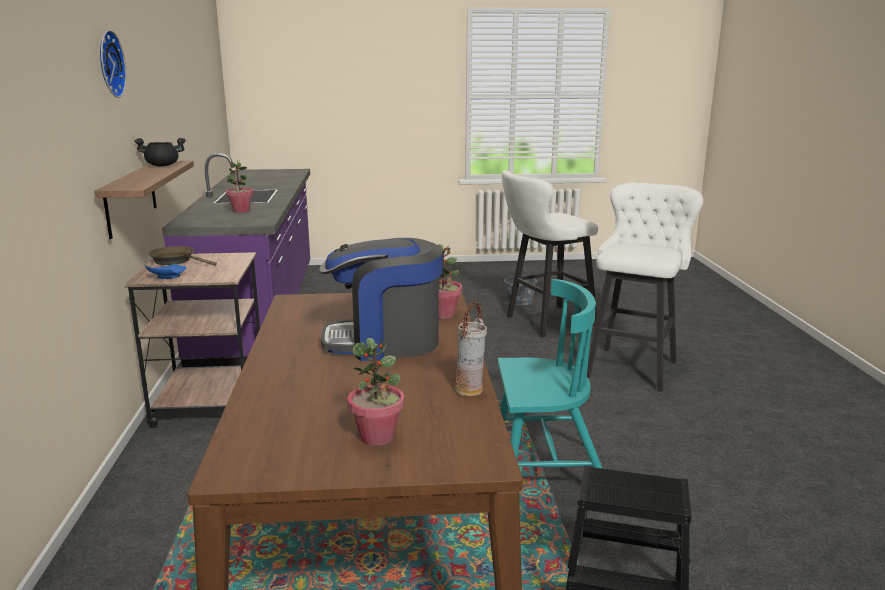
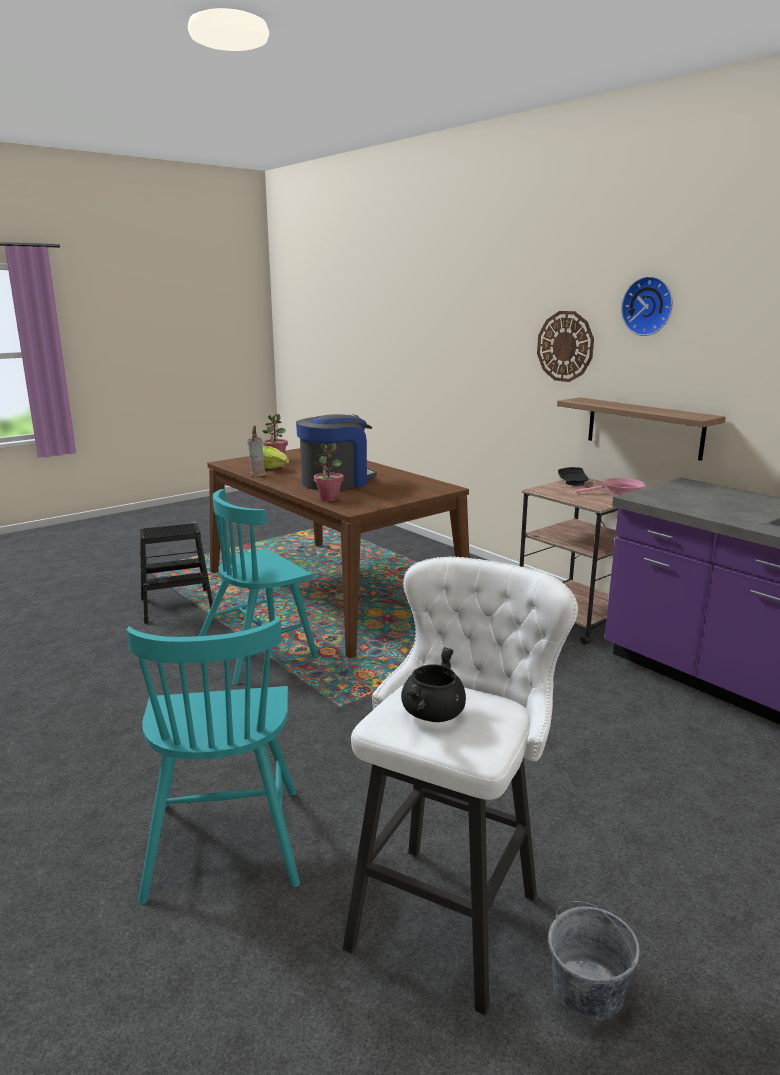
camera: 145 degrees right, 0 degrees up
black cooking pot [135,138,186,166] -> black cooking pot moved to [401,647,466,722]
blue plate [145,264,186,279] -> black plate [558,467,588,486]
brown frying pan [148,246,217,266] -> pink frying pan [575,478,646,495]
potted plant [226,160,253,213] -> none
white stool [587,182,703,392] -> turquoise chair [127,617,300,904]
none -> lettuce [263,446,289,469]
none -> wall clock [537,311,594,382]

